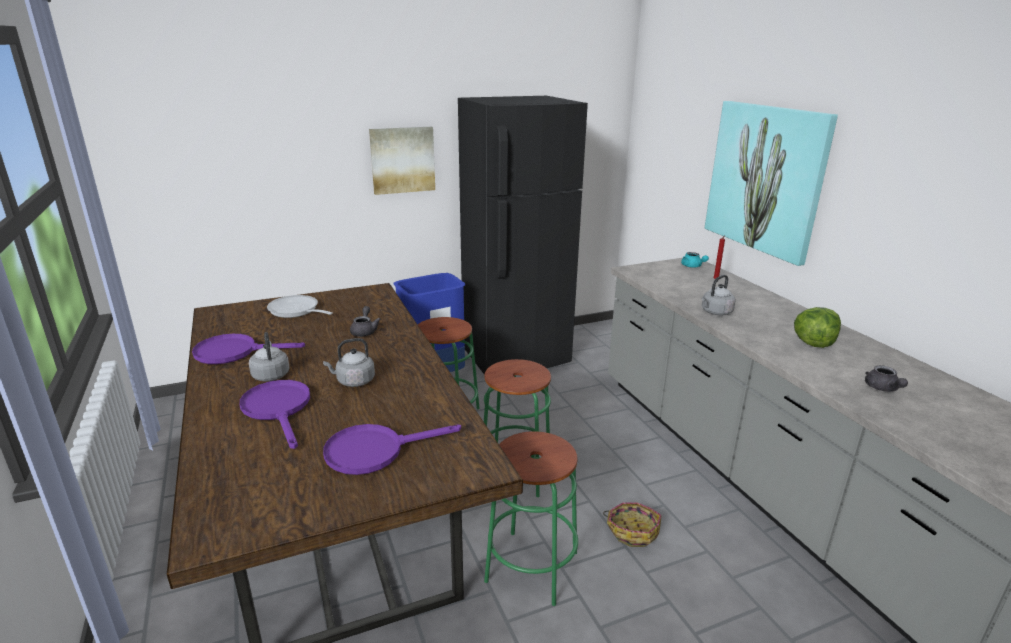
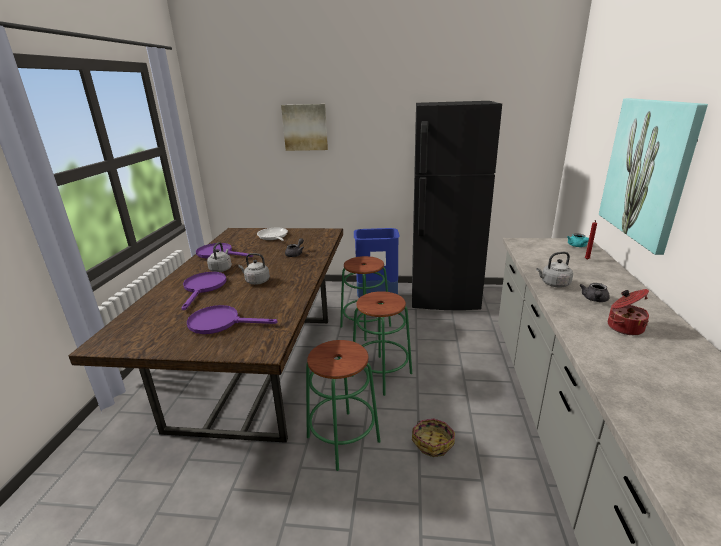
camera: 30 degrees right, 0 degrees up
picture [369,127,435,195] -> picture moved to [281,104,328,151]
lettuce [794,307,841,348] -> cooking pot [608,289,649,335]
grey teapot [865,365,908,392] -> grey teapot moved to [579,283,610,302]

